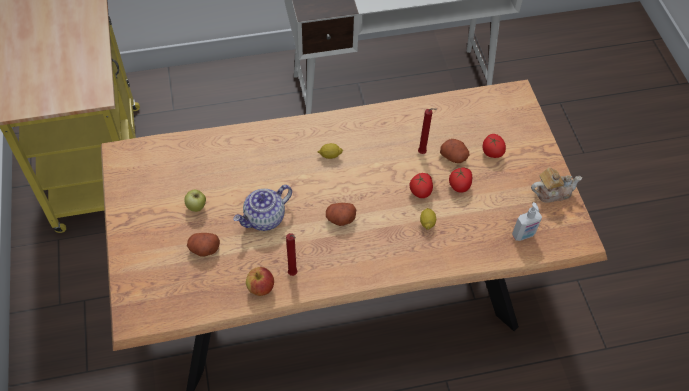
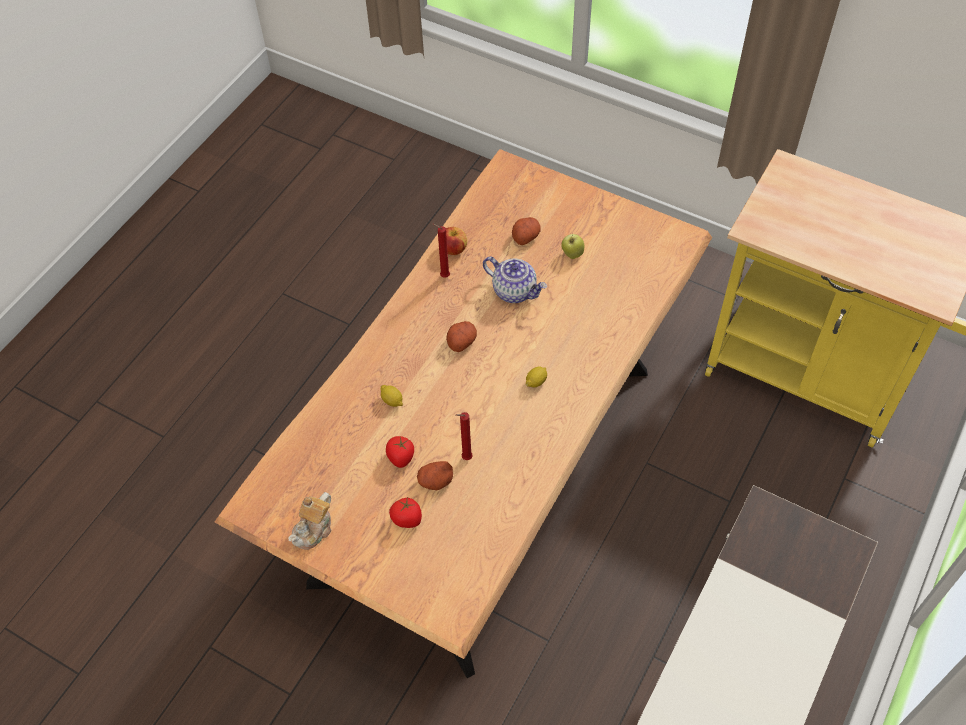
camera: 135 degrees right, 0 degrees up
teapot [233,185,292,231] -> teapot turned 120 degrees clockwise [483,257,547,303]
tomato [410,173,433,198] -> none
soap dispenser [512,202,542,241] -> none

